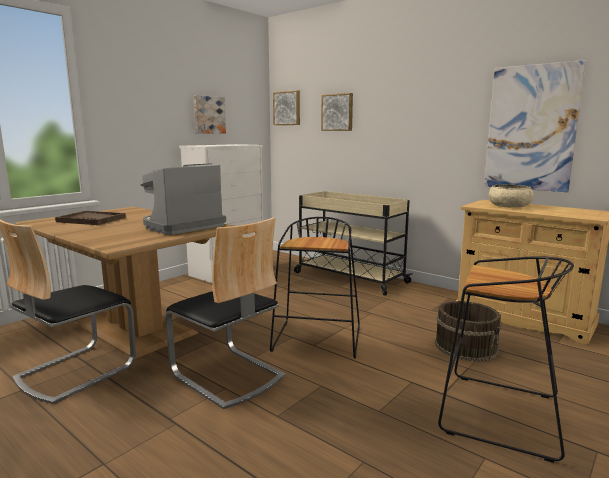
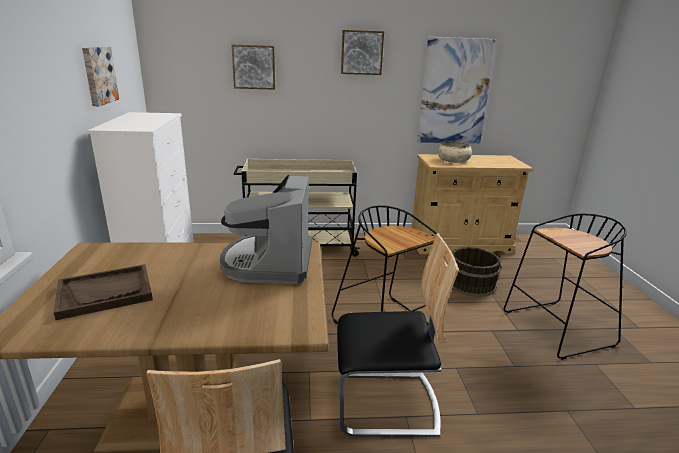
camera: 45 degrees left, 10 degrees up
picture [273,90,300,125] -> picture moved to [341,30,384,75]

